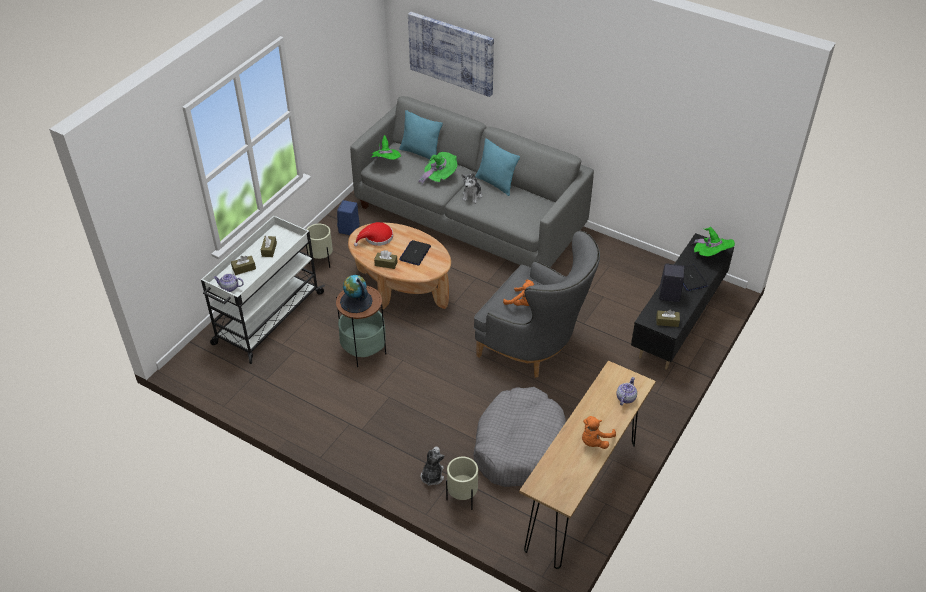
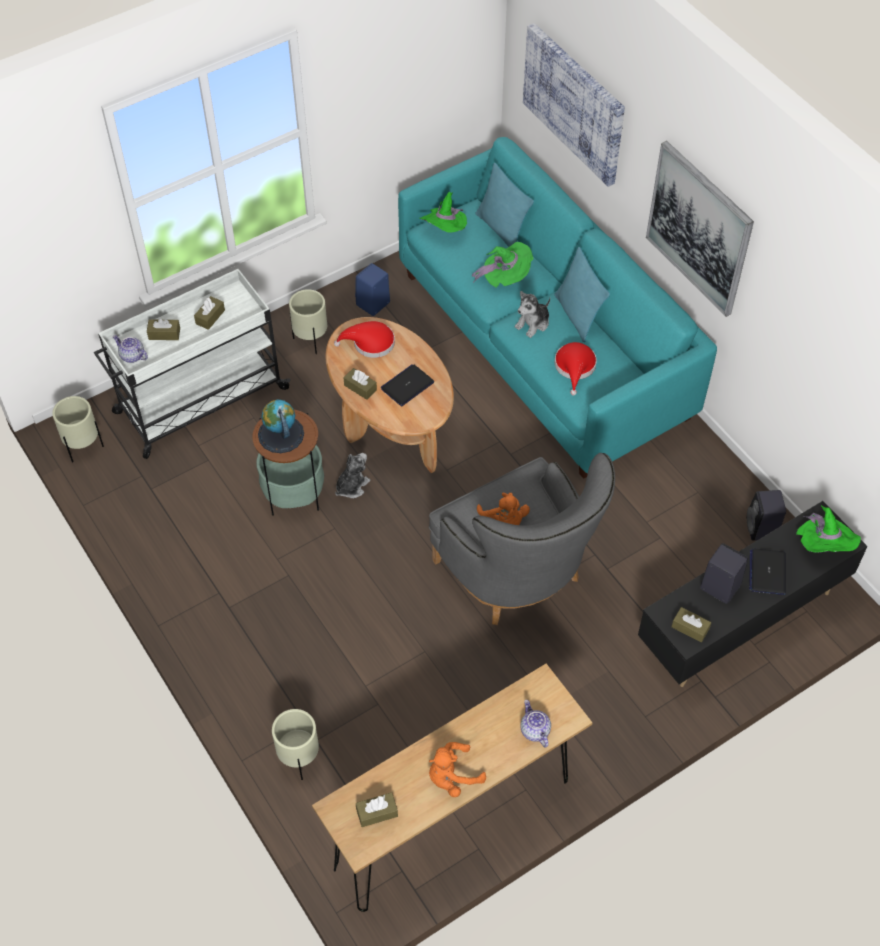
camera: 25 degrees right, 10 degrees up
grey sofa [350,96,594,268] -> turquoise sofa [398,137,717,479]
plush toy [421,447,445,486] -> plush toy moved to [335,453,371,498]
grey dog bed [473,387,566,487] -> none
teapot [617,377,637,405] -> teapot turned 75 degrees counterclockwise [520,700,551,748]
none -> beige planter [52,396,104,462]
none -> brown tissue box [356,792,398,827]
none -> red hat [555,342,597,396]
none -> picture [646,141,754,317]
none -> black speaker [746,490,786,541]

